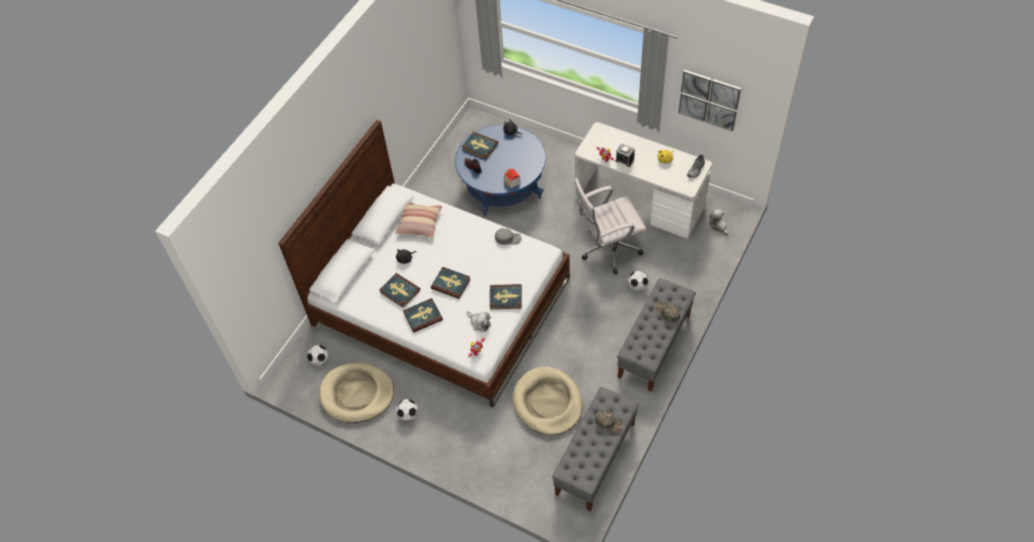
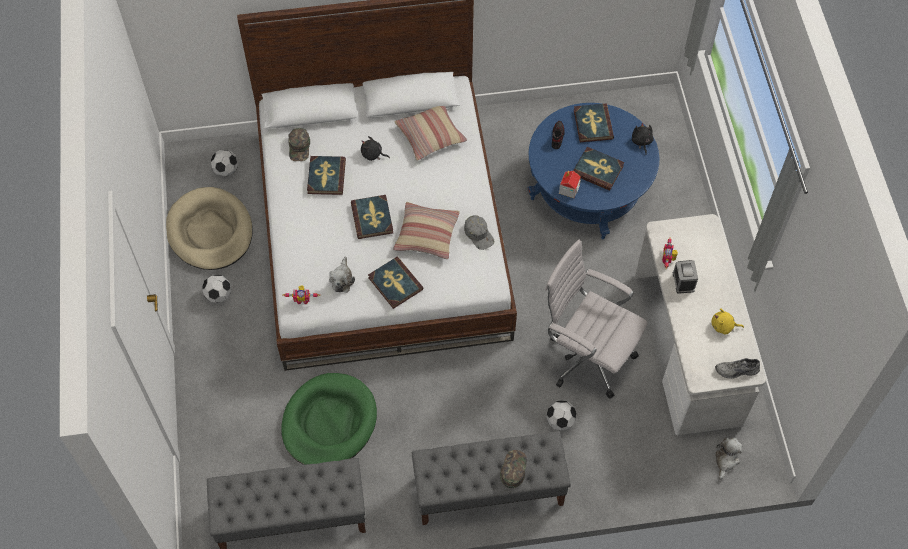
camera: 50 degrees right, 5 degrees up
book [403,298,443,333] -> book moved to [573,147,625,191]
beige dog bed [513,367,583,435] -> green dog bed [282,373,377,465]
green cap [595,409,623,434] -> green cap moved to [288,128,310,161]
picture [679,70,741,131] -> none
none -> pillow [393,202,460,259]

